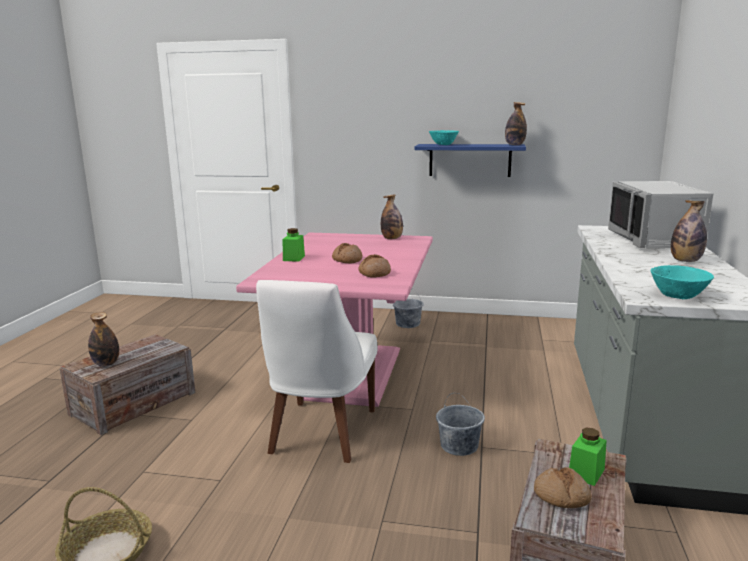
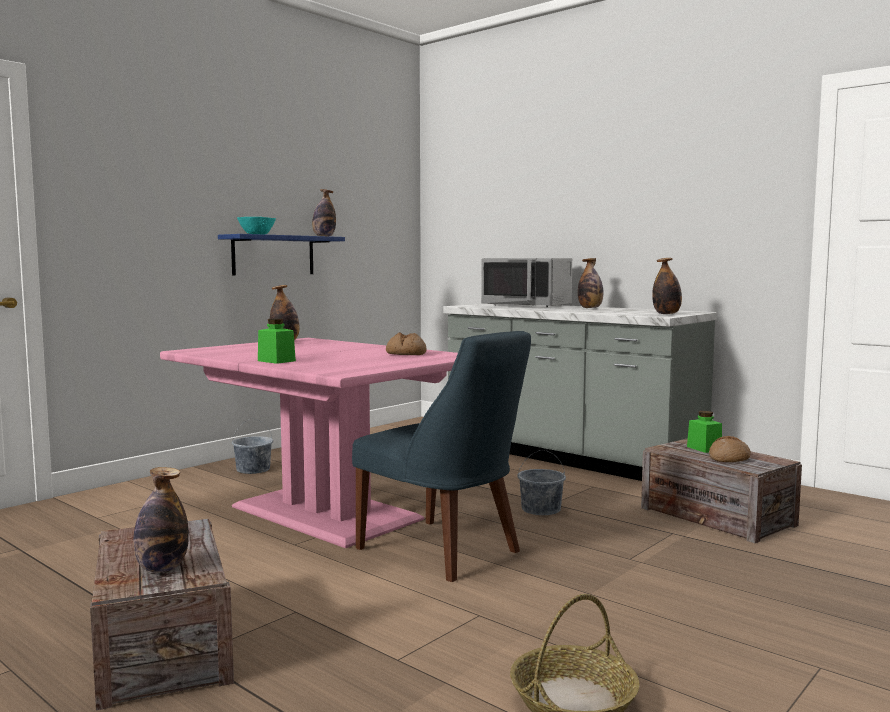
camera: 60 degrees left, 10 degrees down
white chair [256,280,377,463] -> blue chair [352,331,531,582]
bread [332,243,362,263] -> none
turquoise bowl [651,265,714,299] -> bottle [652,258,682,314]

